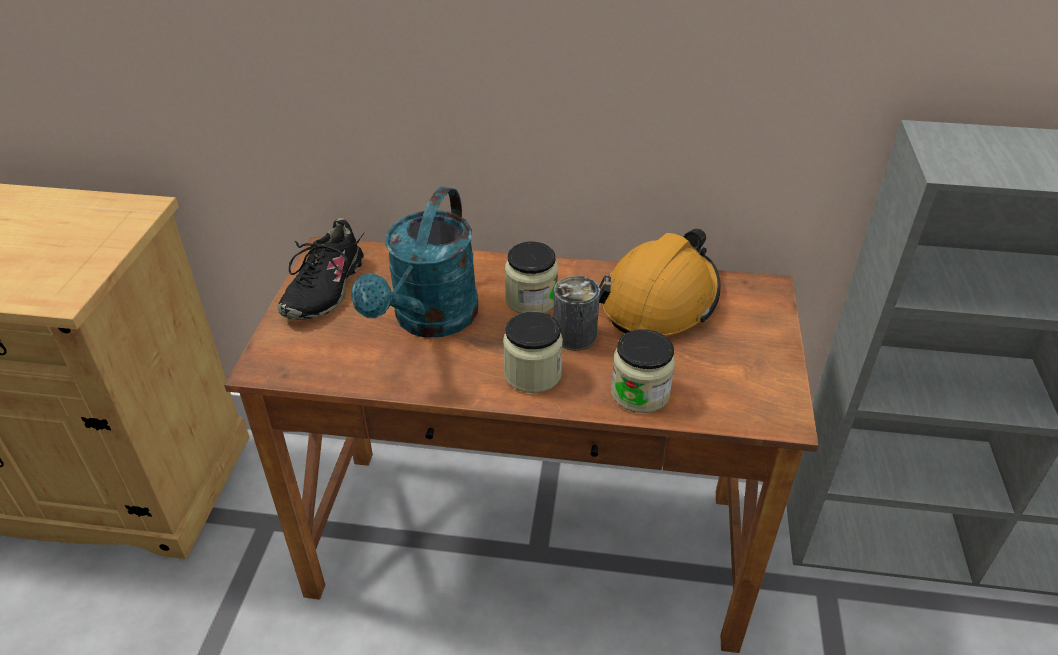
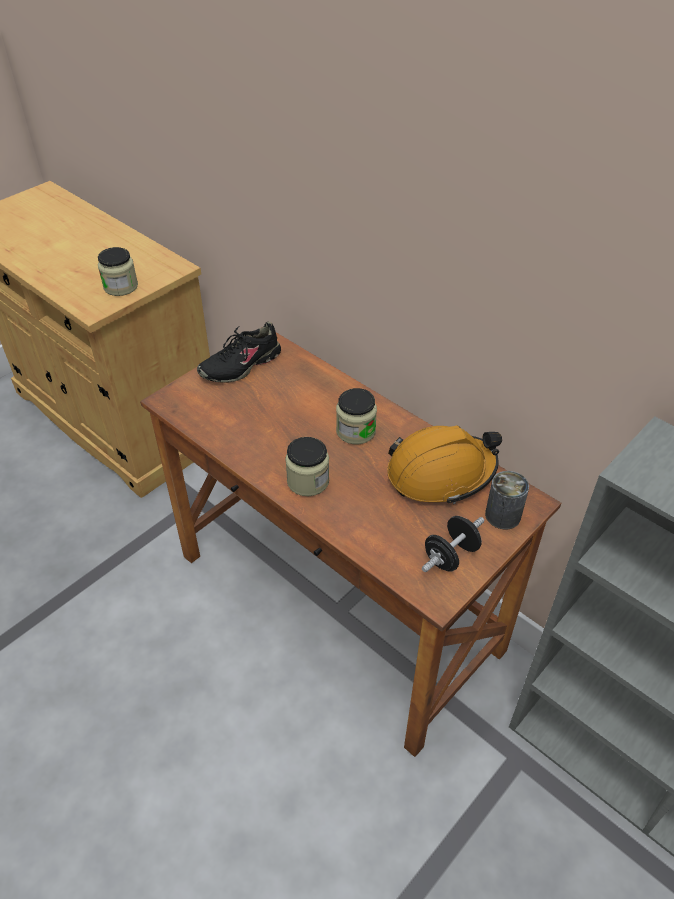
camera: 35 degrees right, 5 degrees up
turquoise watering can [351,187,478,338] -> none
can [553,276,600,350] -> can moved to [485,471,529,530]
jar [611,329,675,413] -> jar moved to [98,247,138,296]
none -> black dumbbell [422,516,484,572]

